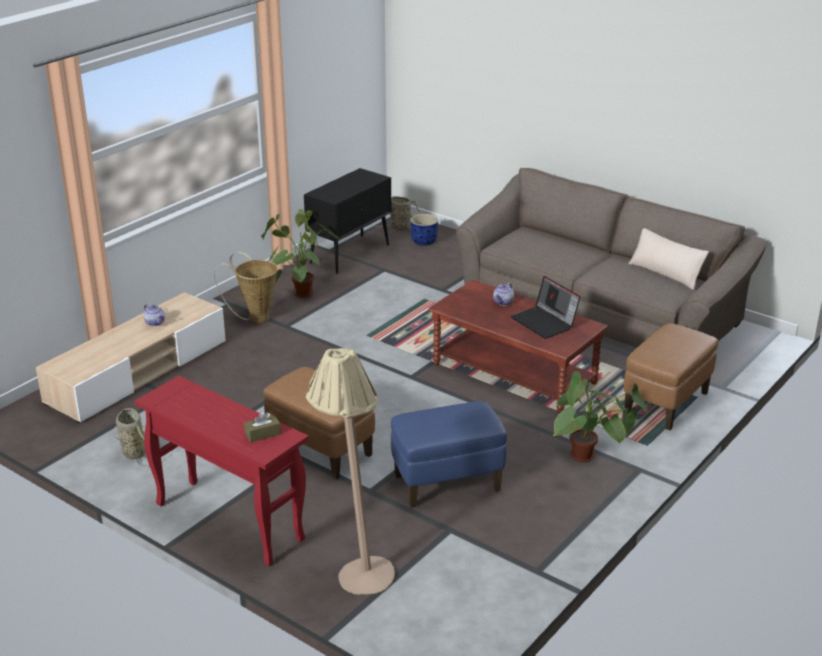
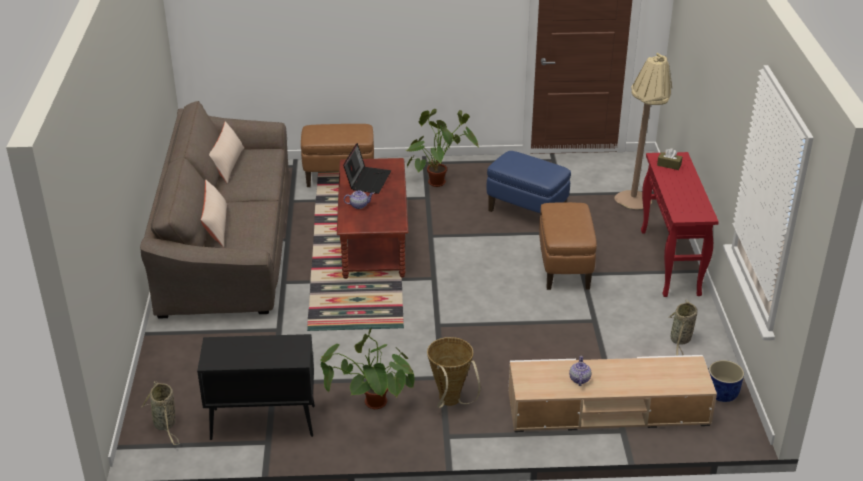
camera: 130 degrees left, 5 degrees up
blue planter [410,214,438,246] -> blue planter moved to [709,360,744,402]
none -> beige pillow [201,179,227,247]

